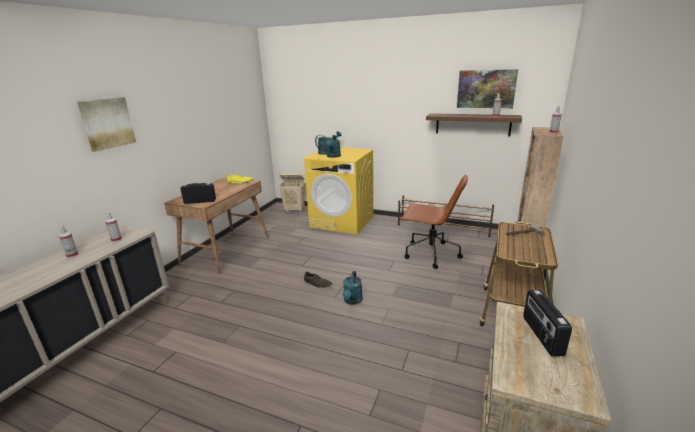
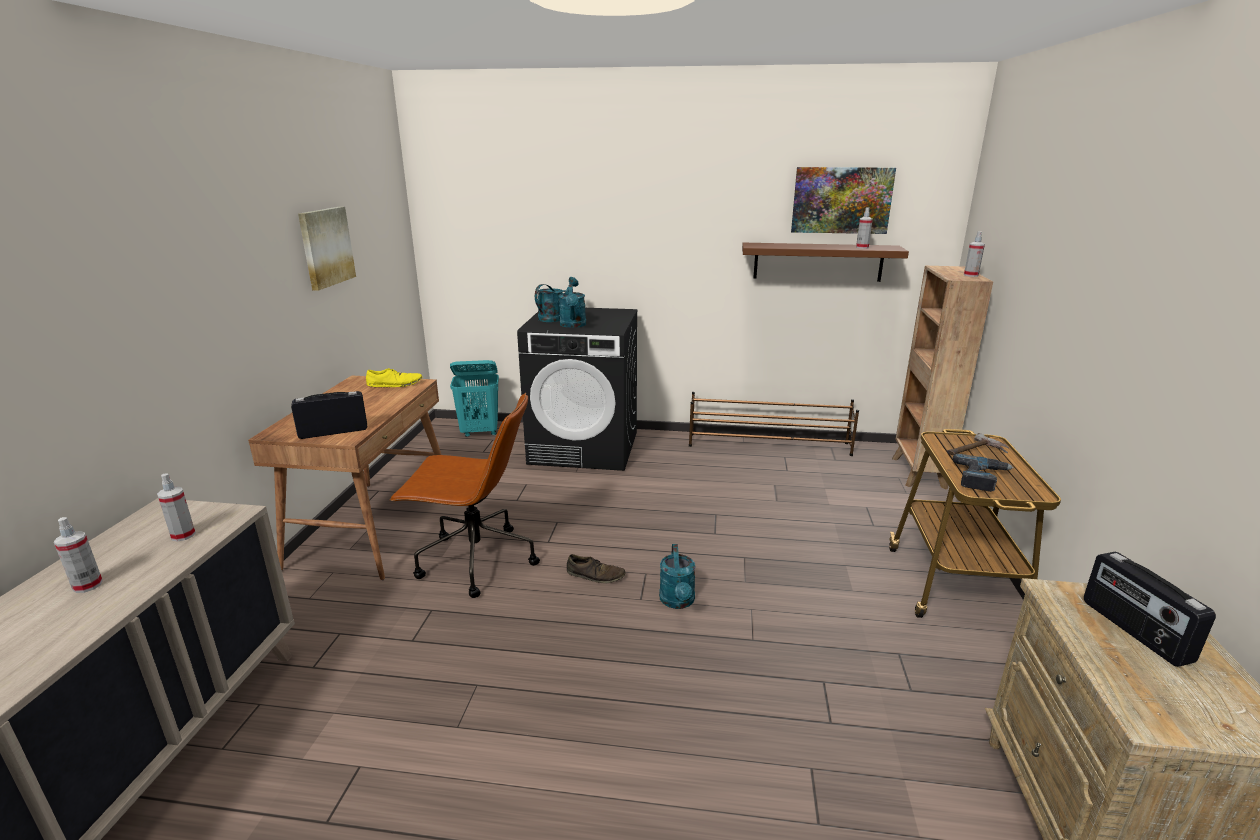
camera: 15 degrees left, 0 degrees up
picture [77,97,136,152] -> picture moved to [298,207,356,291]
beige laundry basket [279,174,305,212] -> turquoise laundry basket [450,360,499,437]
yellow washing machine [304,147,374,235] -> black washing machine [517,308,638,471]
brown office chair [401,175,468,269] -> brown office chair moved to [389,393,540,598]
none -> power drill [953,454,1014,492]

